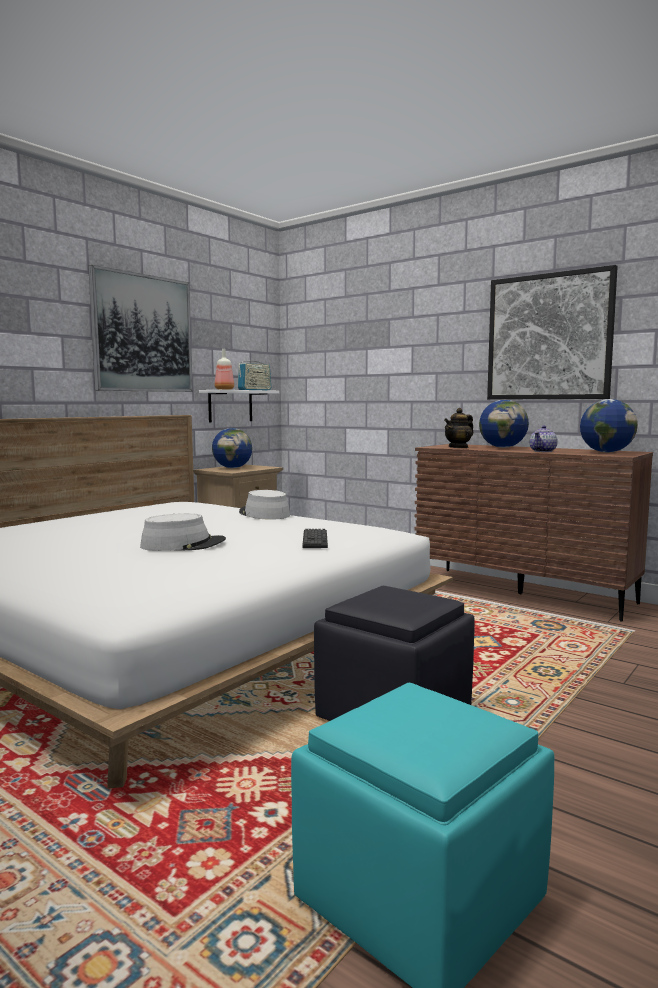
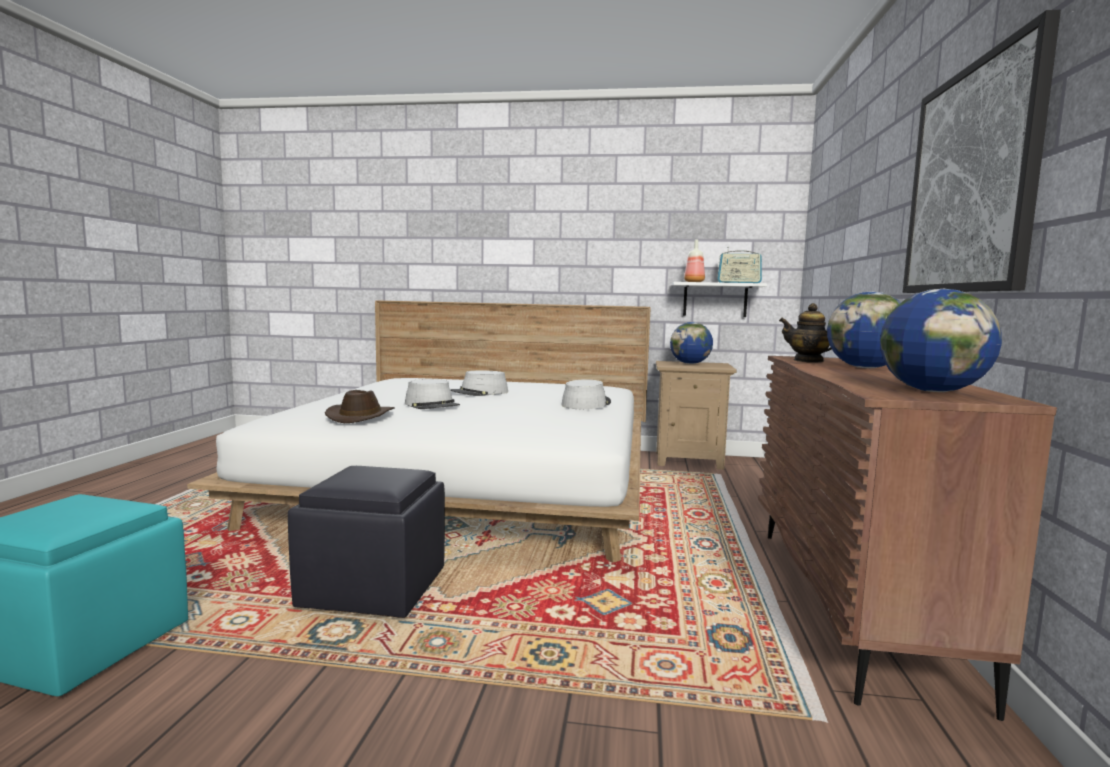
camera: 60 degrees right, 0 degrees up
picture [88,265,193,392] -> none
keyboard [302,529,328,548] -> none
teapot [530,426,558,452] -> none
none -> brown hat [325,390,395,423]
none -> grey hat [450,370,508,396]

